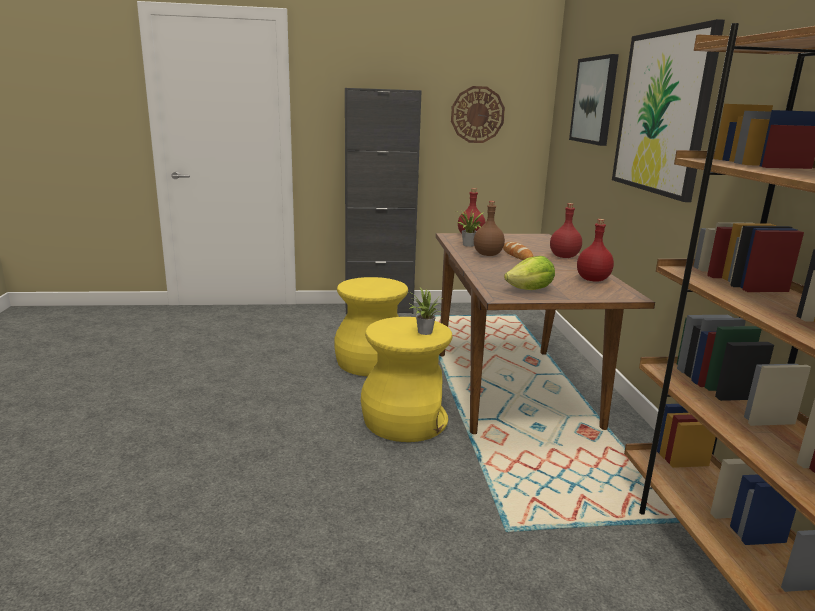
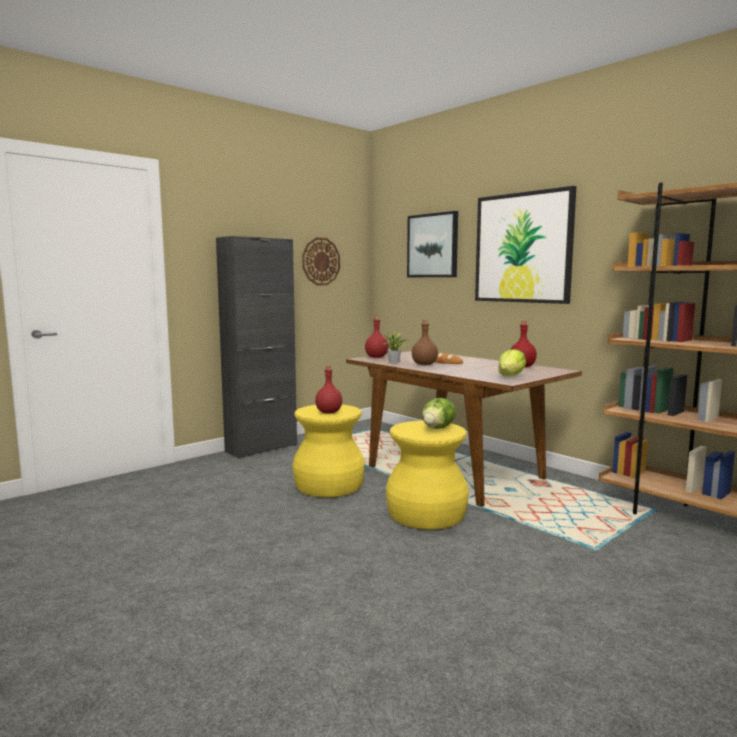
camera: 35 degrees left, 10 degrees down
potted plant [408,288,443,335] -> lettuce [422,398,456,429]
red bottle [550,203,582,258] -> red bottle moved to [315,366,342,414]

